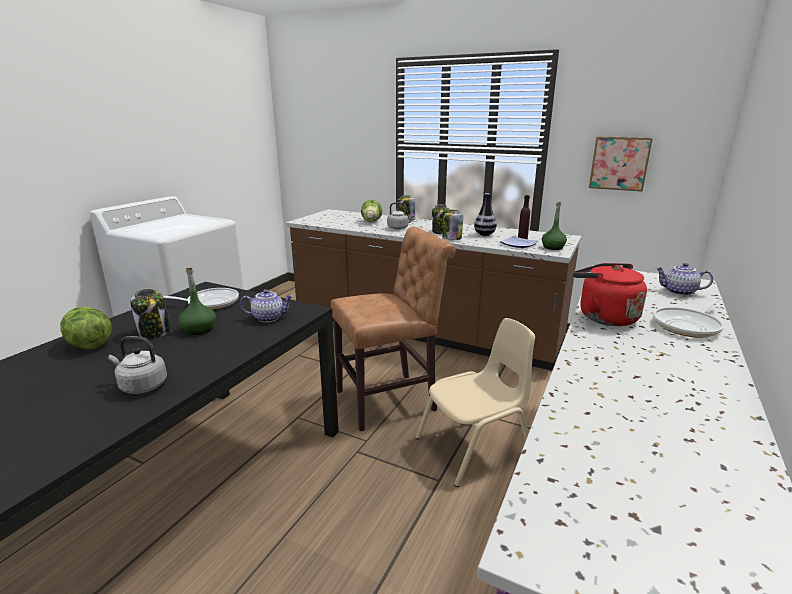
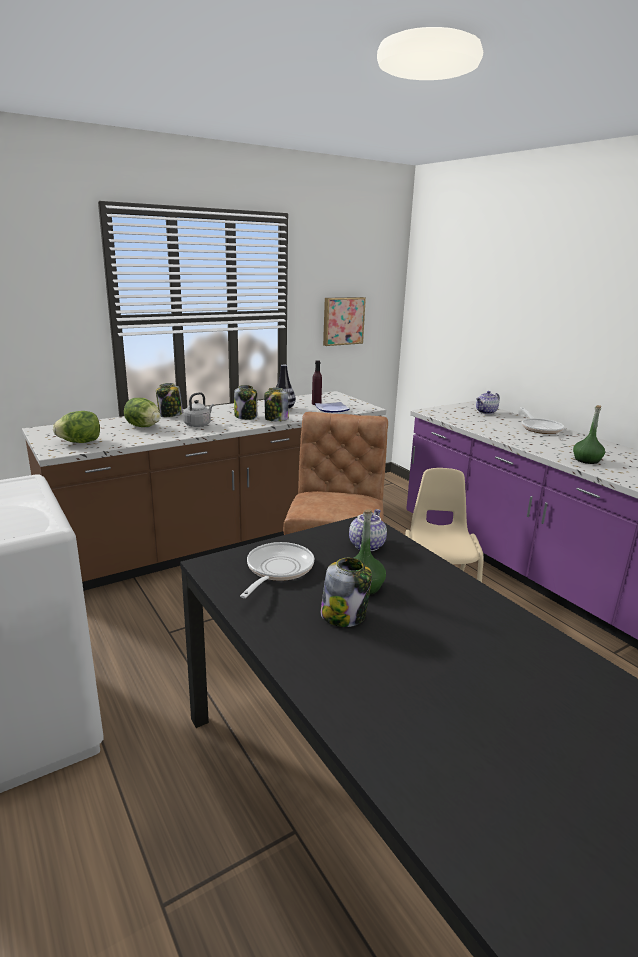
camera: 60 degrees left, 0 degrees up
lettuce [60,307,112,349] -> lettuce moved to [53,411,100,443]
grey kettle [108,336,167,394] -> none
green bottle [542,202,567,250] -> green bottle moved to [573,405,605,464]
red kettle [573,263,647,326] -> none

